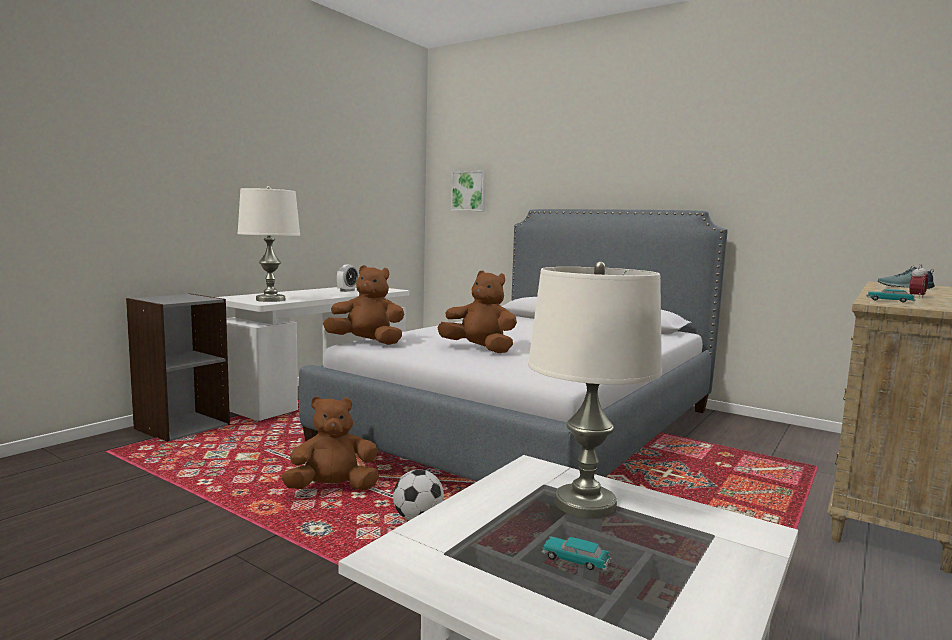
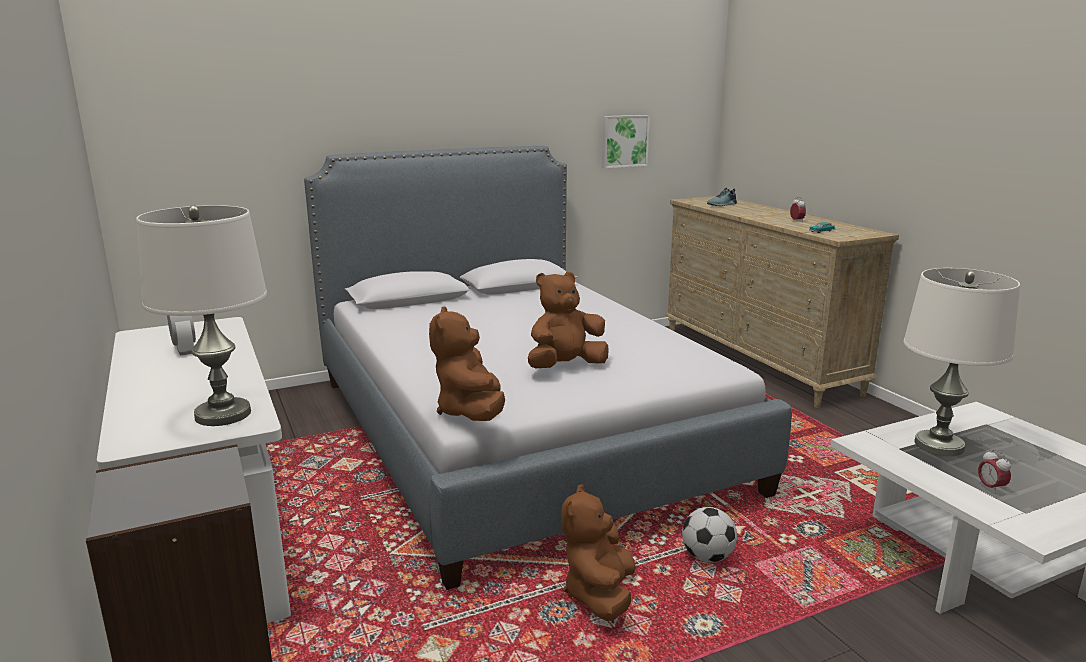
camera: 60 degrees left, 10 degrees up
brown plush toy [323,265,405,345] -> brown plush toy turned 45 degrees counterclockwise [429,306,505,421]
picture [451,171,486,211] -> picture moved to [602,115,650,168]
toy car [541,536,612,571] -> none
none -> alarm clock [978,449,1011,494]

